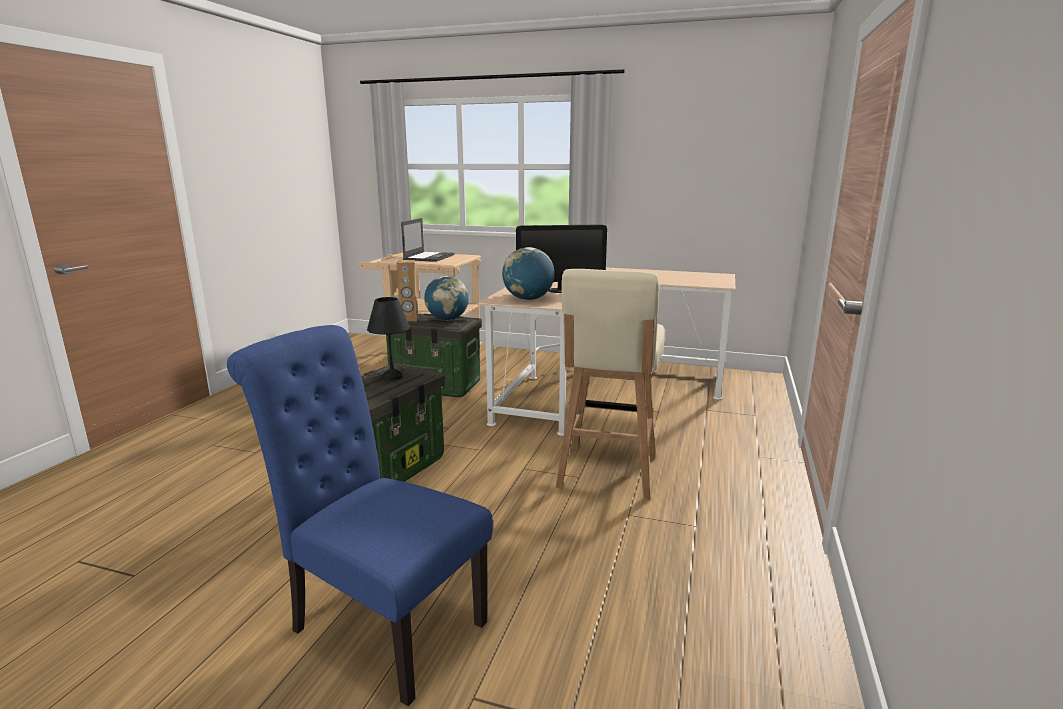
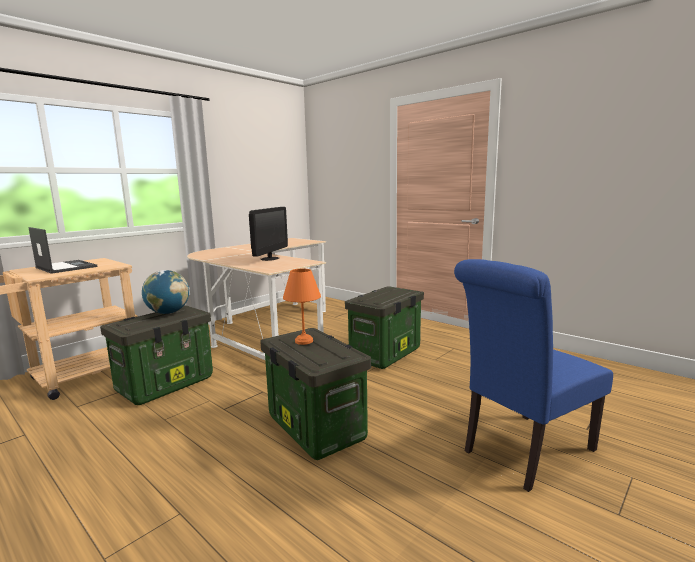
camera: 65 degrees left, 5 degrees down
black table lamp [367,297,410,381] -> orange table lamp [283,269,321,345]
brown speaker [396,260,418,321] -> none
globe [502,247,555,300] -> none
beige stool [556,269,665,500] -> storage box [345,287,424,369]

